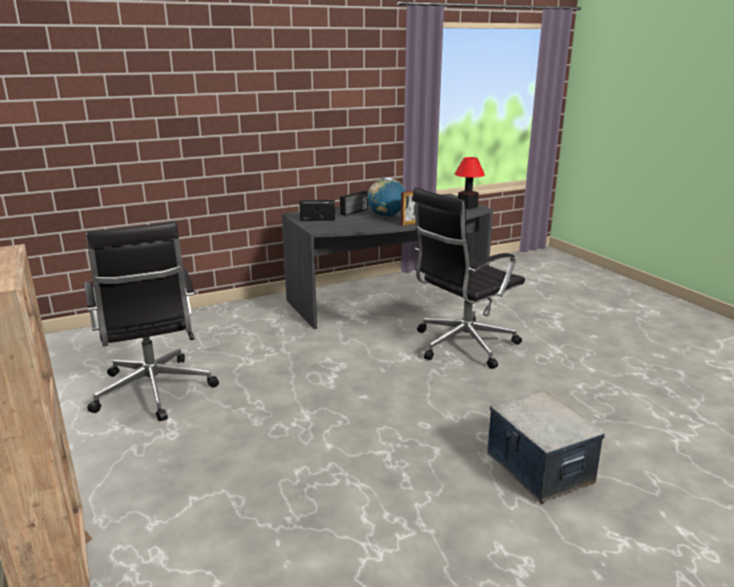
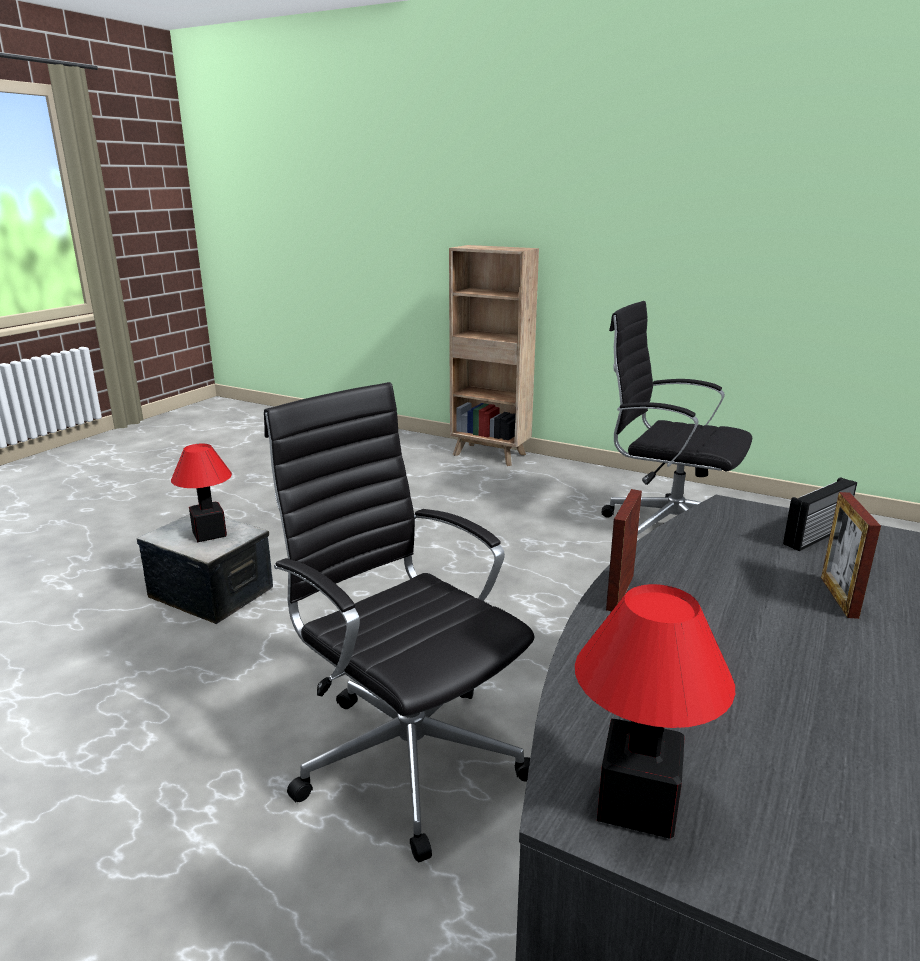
camera: 145 degrees right, 0 degrees up
radio [340,191,368,216] -> picture frame [821,492,881,619]
globe [367,178,405,217] -> none
black office chair [412,187,525,369] -> black office chair turned 60 degrees counterclockwise [264,382,534,862]
none -> table lamp [171,444,232,542]

